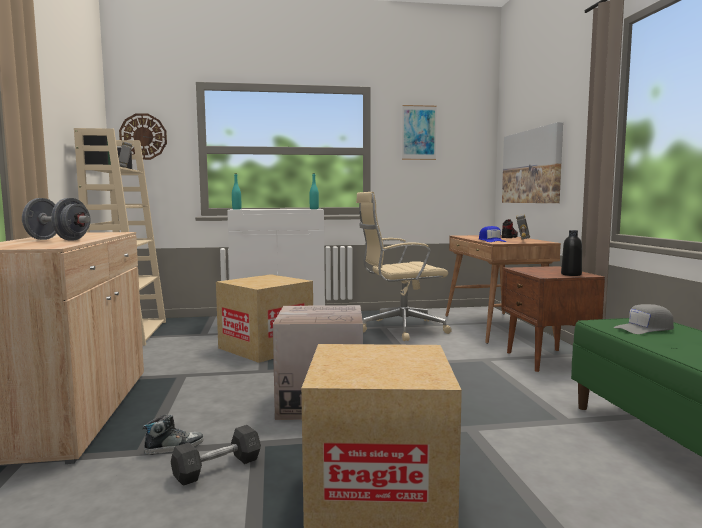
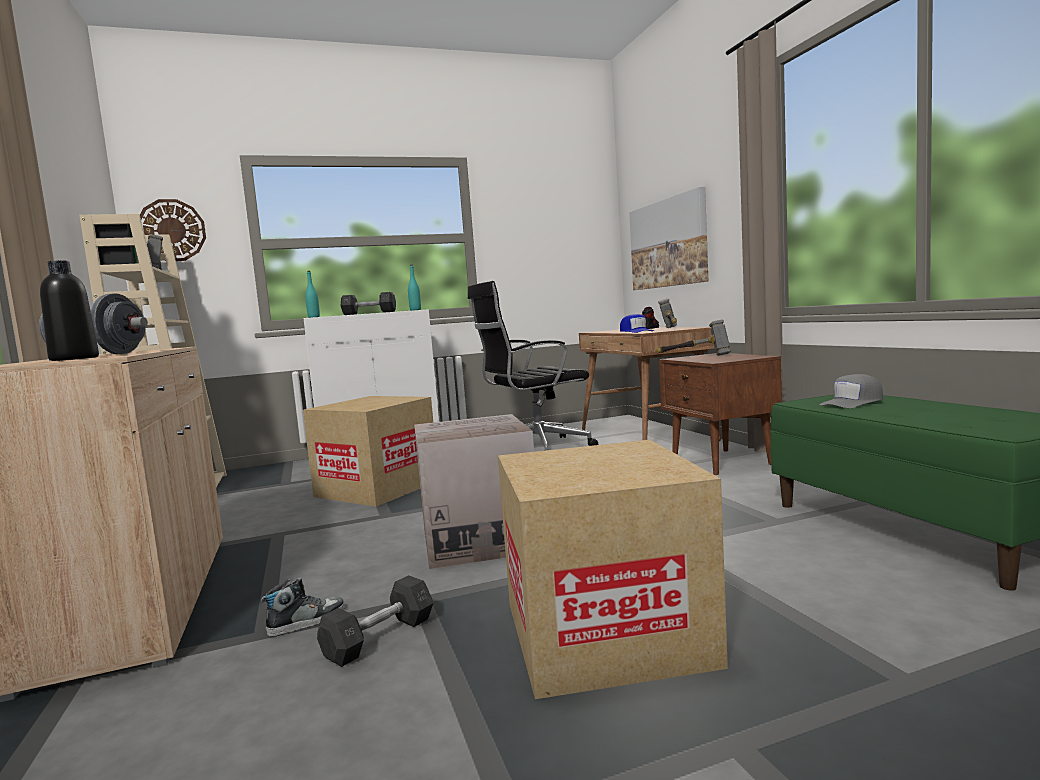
camera: 10 degrees left, 0 degrees up
beige office chair [356,192,452,341] -> black office chair [468,281,598,450]
picture [402,105,437,160] -> none
black bottle [561,230,582,276] -> black bottle moved to [40,260,99,361]
none -> grey dumbbell [341,292,396,315]
none -> hammer [656,320,731,356]

